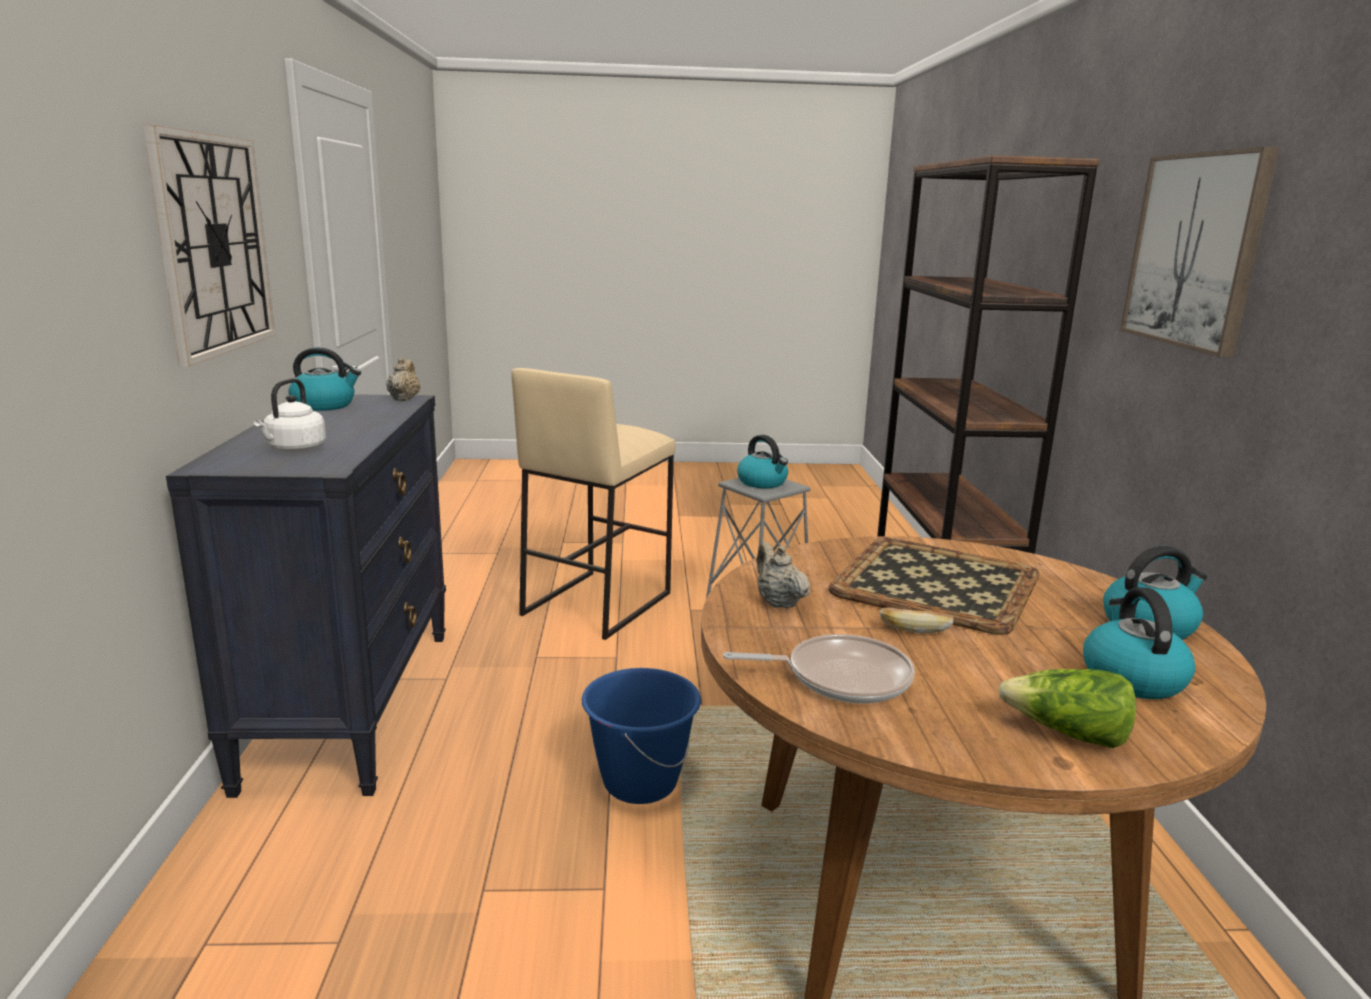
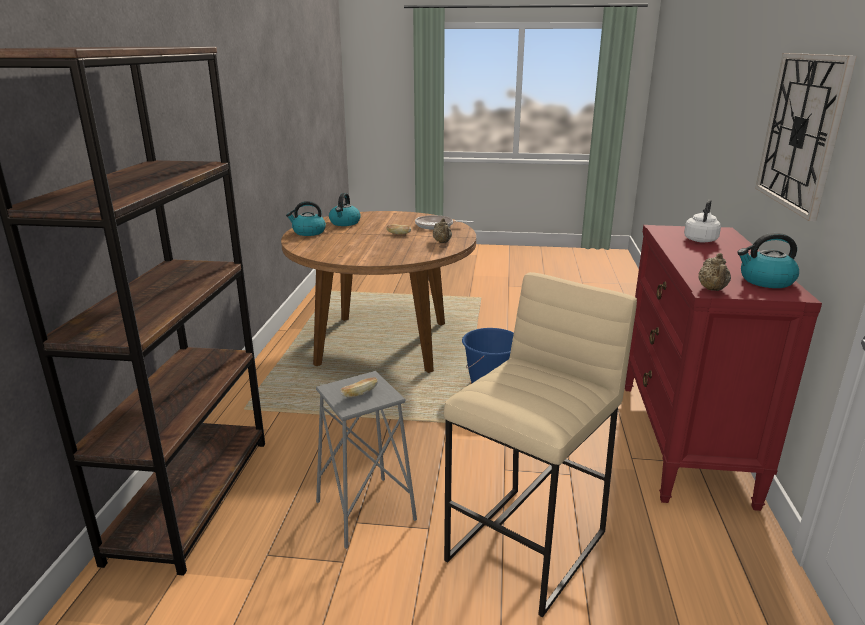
camera: 170 degrees left, 5 degrees up
black dresser [166,394,446,798] -> red dresser [625,225,822,511]
kettle [737,435,788,488] -> bread [340,377,378,397]
tray [828,537,1040,635] -> none
lettuce [998,669,1136,748] -> none
picture [1120,147,1280,358] -> none

